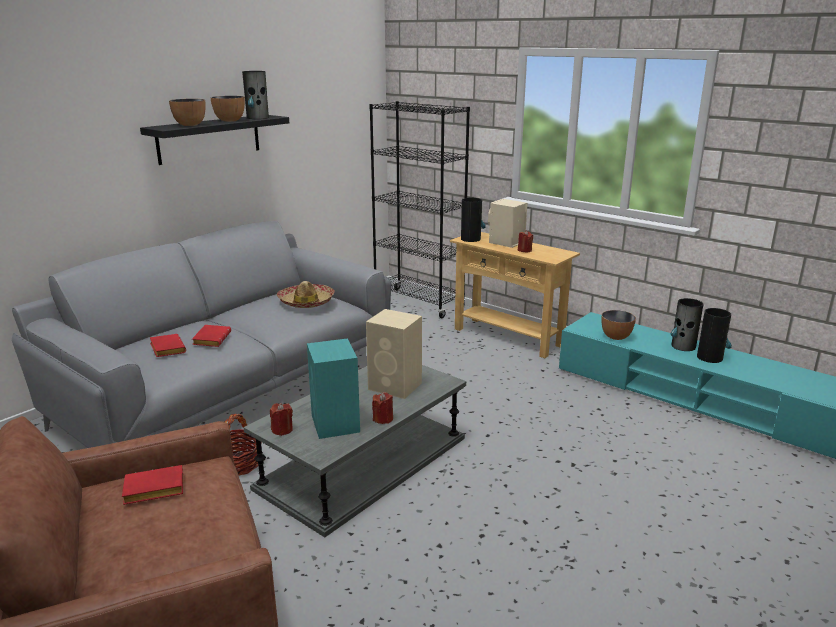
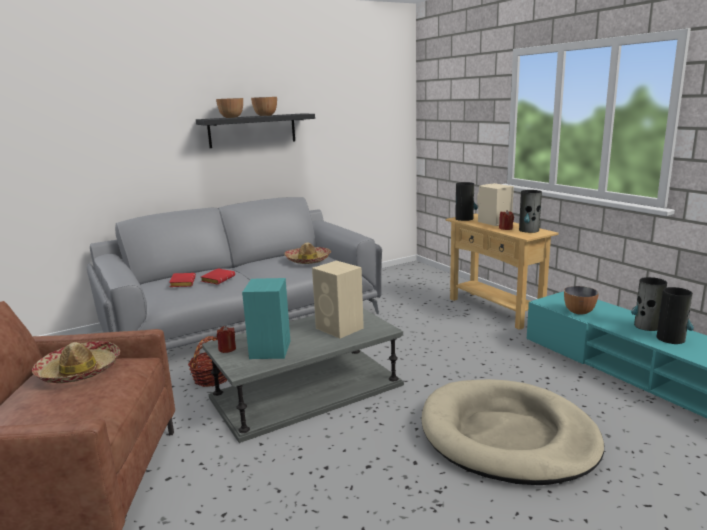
camera: 20 degrees right, 5 degrees down
red book [122,465,183,505] -> hat [32,341,120,383]
vase [242,71,269,119] -> vase moved to [519,190,542,233]
black bookcase [369,101,470,318] -> none
red candle [372,392,393,424] -> none
none -> beige dog bed [422,379,604,485]

